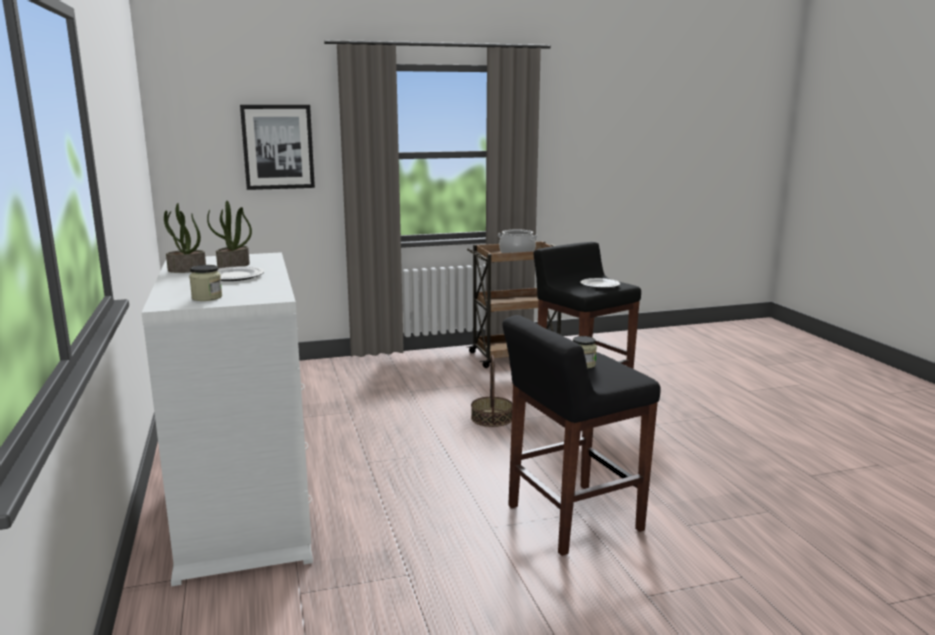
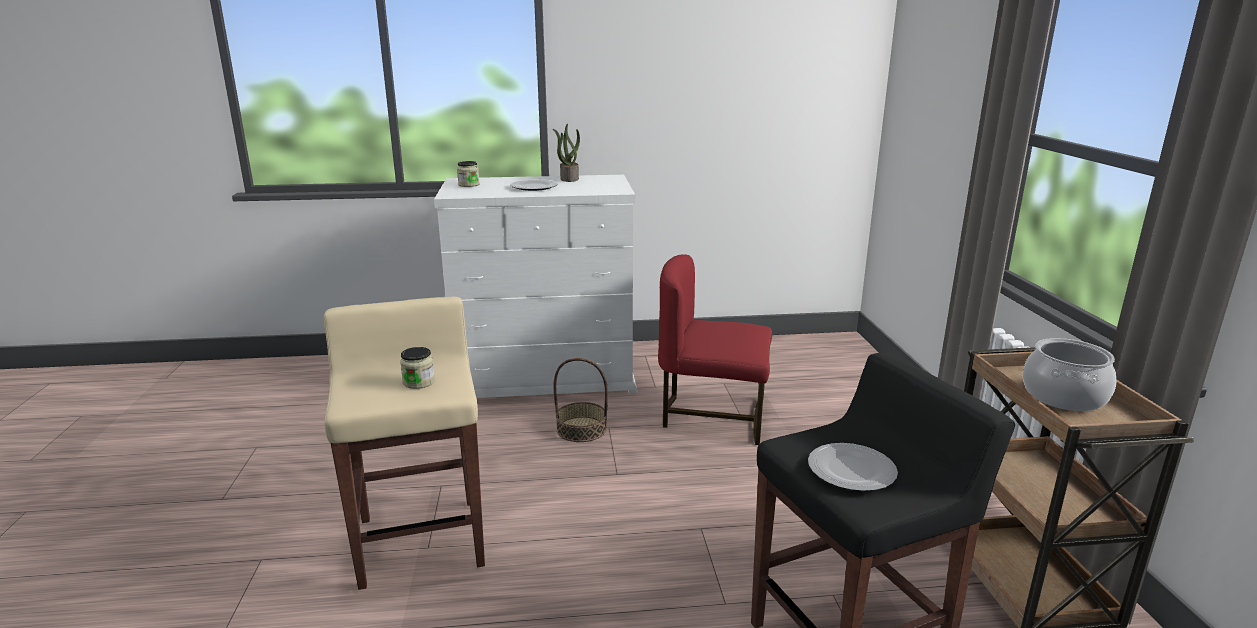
camera: 100 degrees right, 5 degrees up
potted plant [207,201,252,269] -> none
picture [240,105,315,190] -> none
basket [471,355,512,427] -> basket moved to [554,358,608,442]
black stool [502,315,661,556] -> beige stool [324,297,485,590]
none -> red chair [658,254,772,445]

